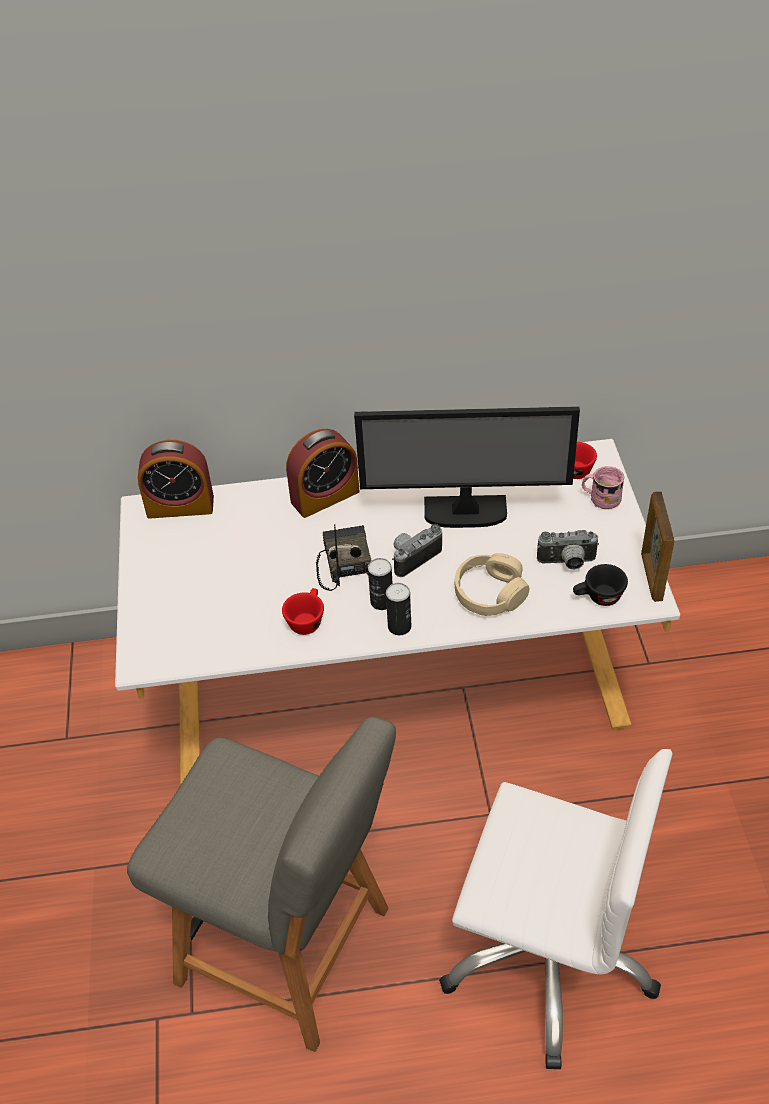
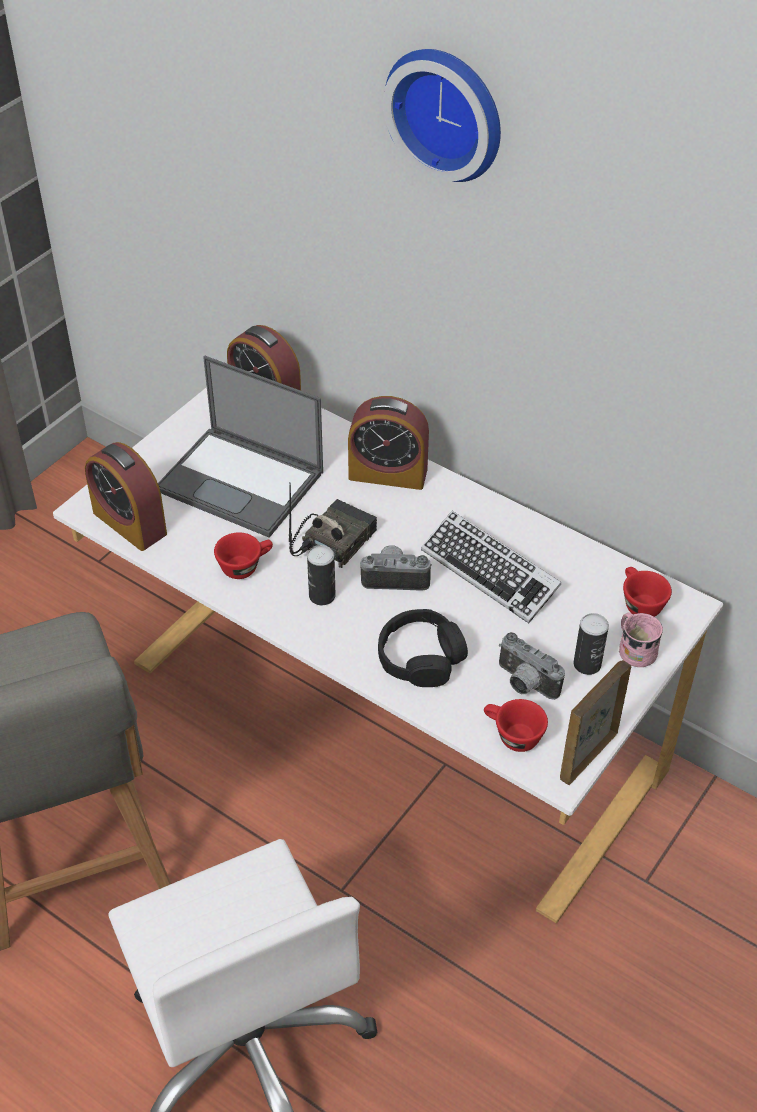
camera: 40 degrees right, 0 degrees up
monitor [354,406,580,528] -> keyboard [421,511,561,623]
can [386,583,411,635] -> can moved to [574,613,609,675]
beige headphones [455,553,529,616] -> black headphones [378,609,468,687]
black cup [573,564,628,606] -> red cup [484,699,548,752]
none -> alarm clock [85,442,167,551]
none -> laptop [158,356,323,538]
none -> wall clock [383,49,501,182]

